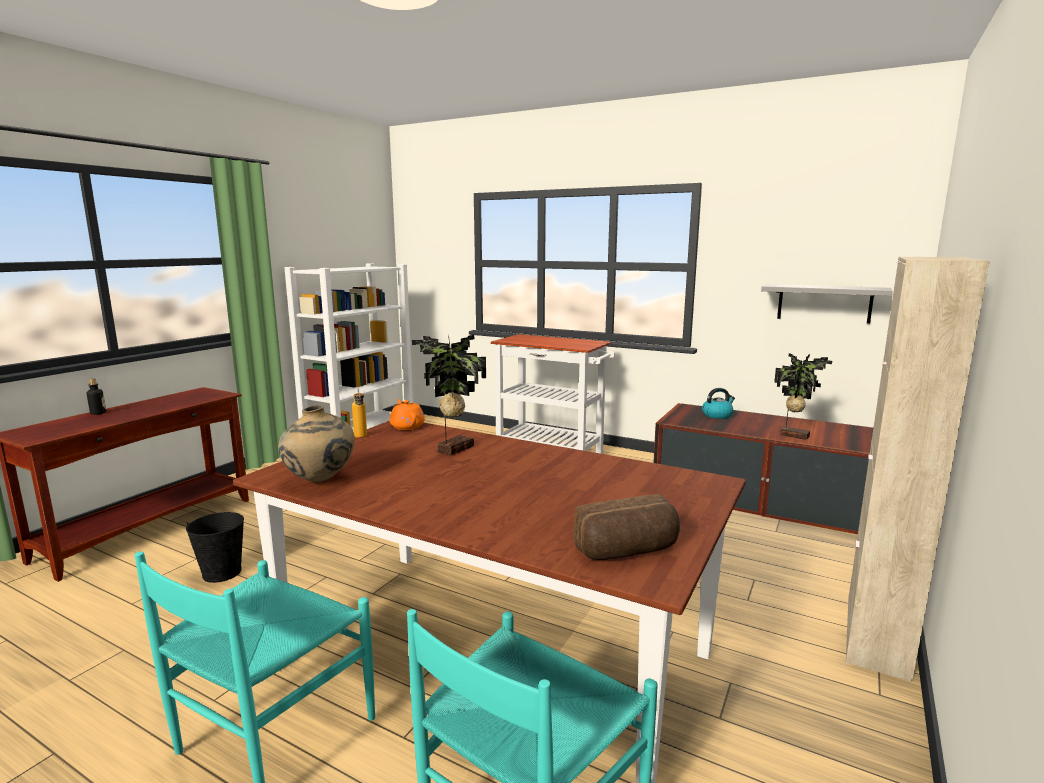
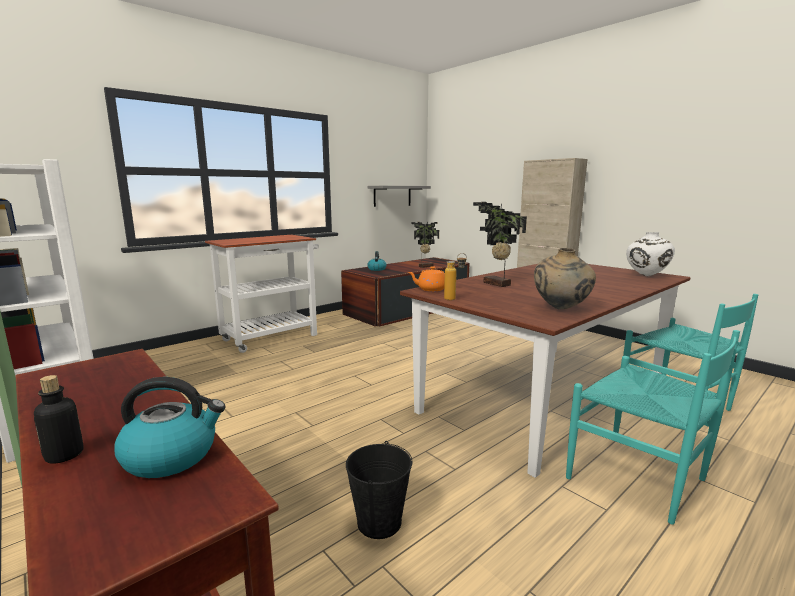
camera: 70 degrees left, 0 degrees up
bread [574,494,680,560] -> white vase [626,232,675,276]
none -> kettle [114,377,225,478]

